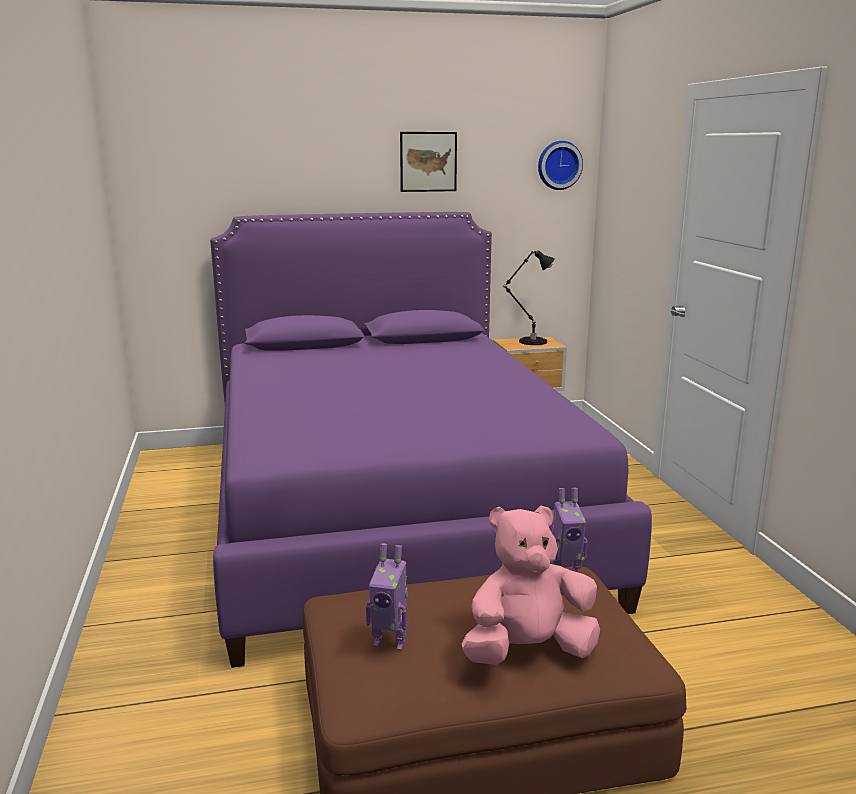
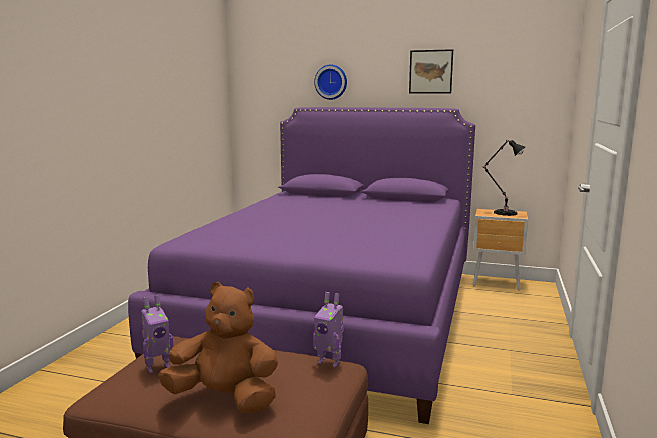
camera: 30 degrees right, 5 degrees down
toy robot [366,544,408,650] -> toy robot turned 75 degrees counterclockwise [141,295,174,373]
pink plush toy [462,506,600,665] -> brown plush toy [158,282,278,413]
wall clock [538,141,583,190] -> wall clock moved to [314,64,347,100]

